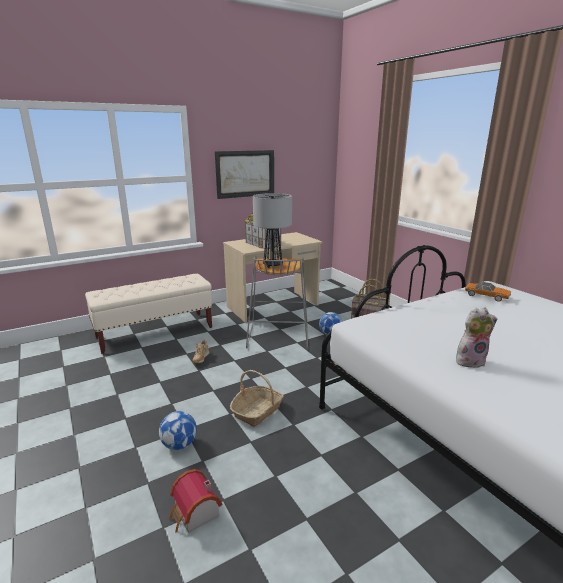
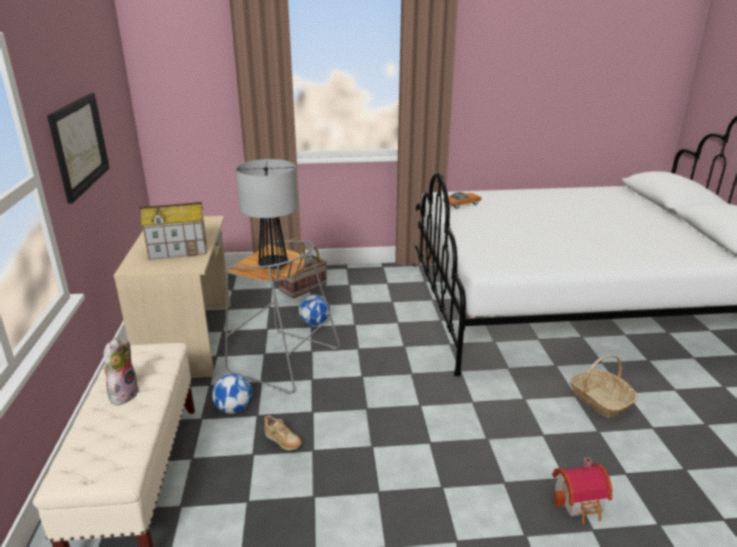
camera: 65 degrees left, 5 degrees up
football [159,411,197,450] -> football moved to [212,374,252,414]
basket [230,370,284,427] -> basket moved to [570,355,638,418]
plush toy [456,307,497,368] -> plush toy moved to [104,338,140,405]

